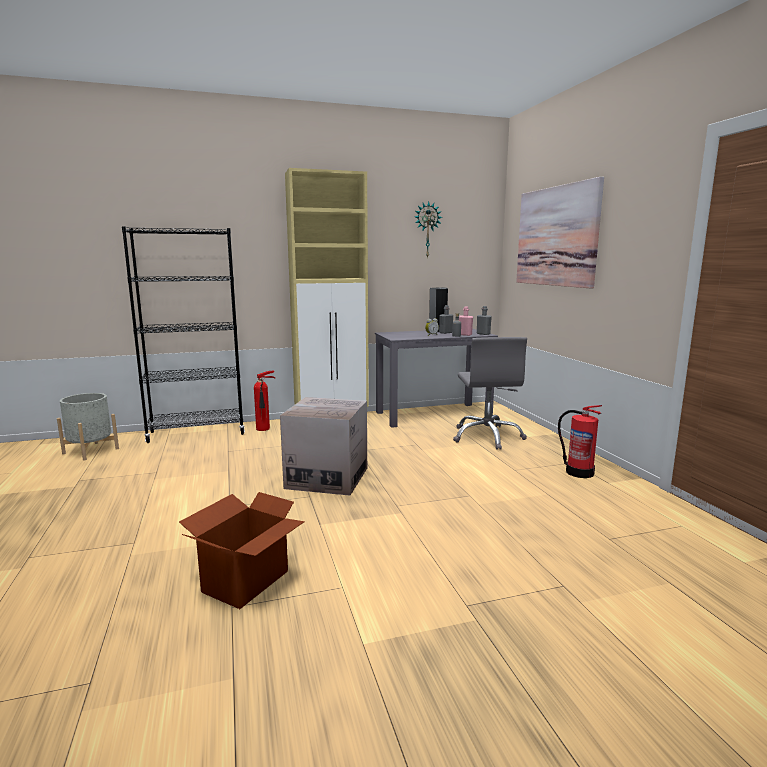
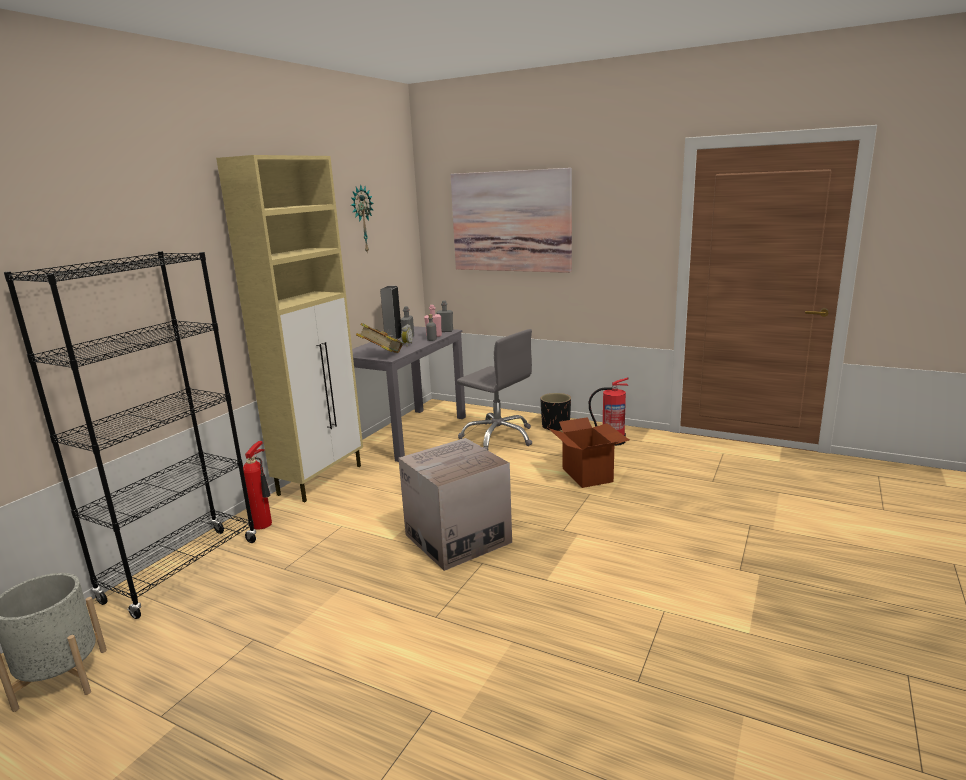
camera: 45 degrees left, 5 degrees up
cardboard box [179,492,305,609] -> cardboard box moved to [549,417,629,488]
none -> book [356,323,403,353]
none -> black planter [540,393,571,431]

